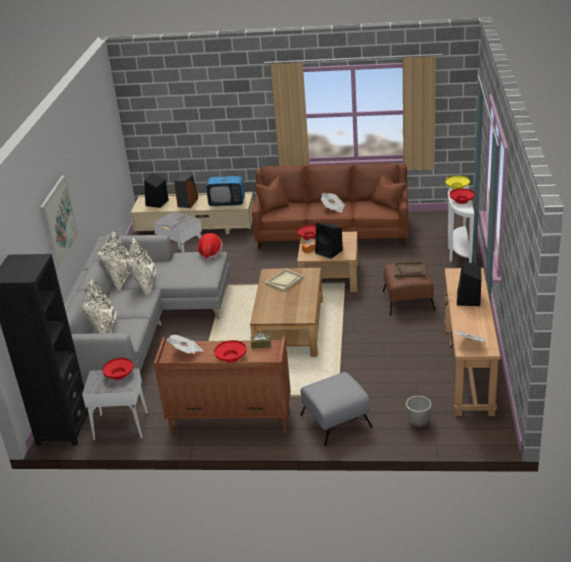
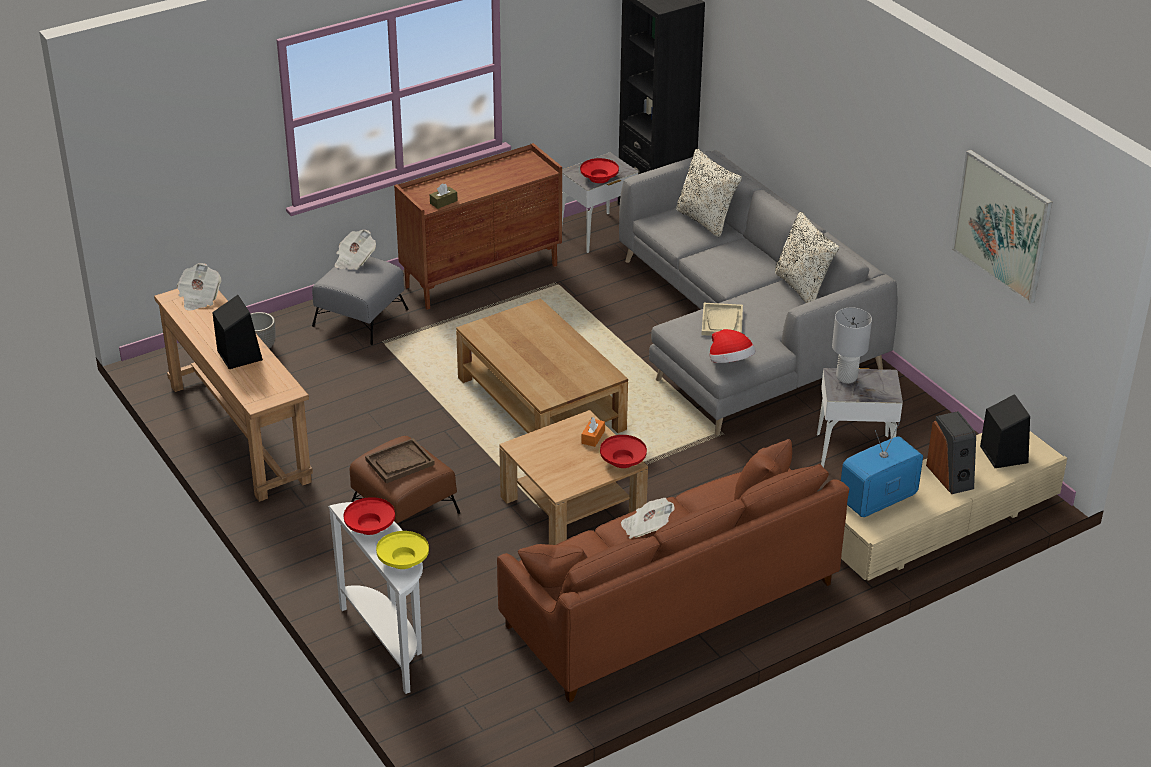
camera: 140 degrees right, 5 degrees up
picture [40,175,78,270] -> picture moved to [952,150,1052,304]
beige pillow [126,238,156,296] -> none
newspaper [167,335,204,354] -> newspaper moved to [335,230,376,270]
red bowl [214,340,246,363] -> none
beige tray [265,269,304,292] -> beige tray moved to [702,303,743,336]
black speaker [315,223,343,259] -> none
none -> grey table lamp [832,307,872,384]

